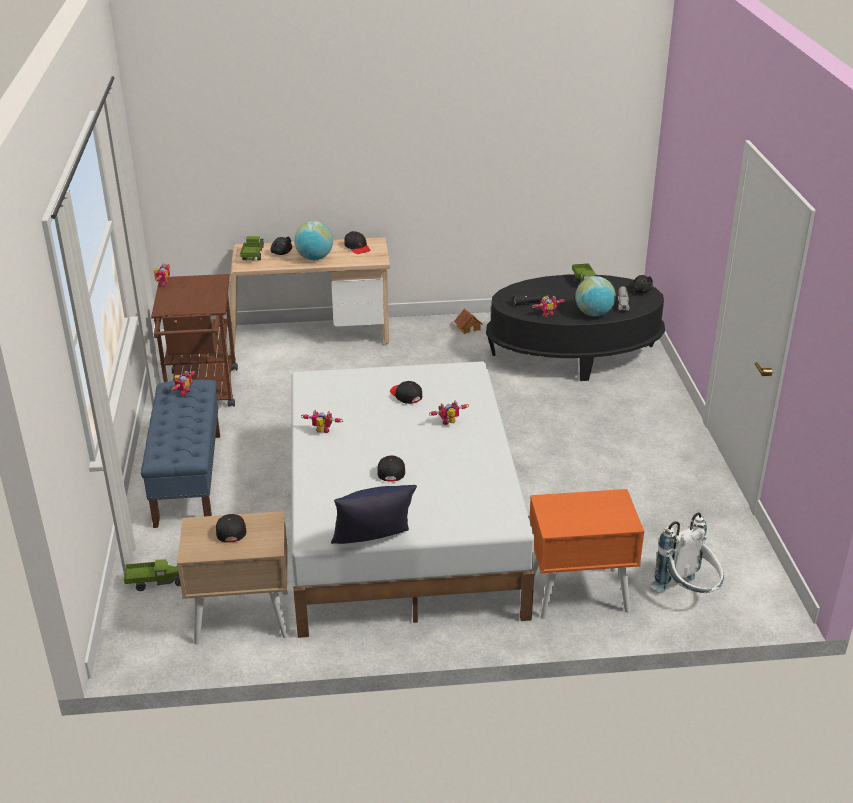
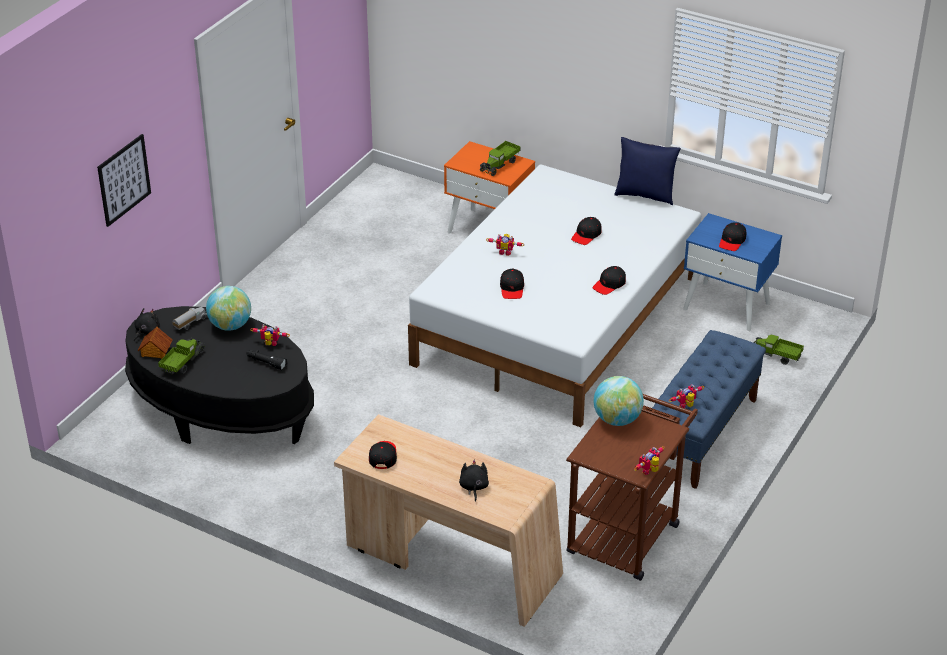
camera: 145 degrees left, 5 degrees up
beige nightstand [177,511,288,645] -> blue nightstand [683,213,782,331]
toy truck [240,236,264,261] -> toy truck moved to [479,141,520,176]
globe [294,221,333,260] -> globe moved to [594,376,644,426]
toy robot [301,409,343,433] -> black cap [593,266,626,295]
toy house [454,309,483,334] -> toy house moved to [137,327,172,359]
white backpack [651,513,724,593] -> none
none -> picture [97,134,151,227]

